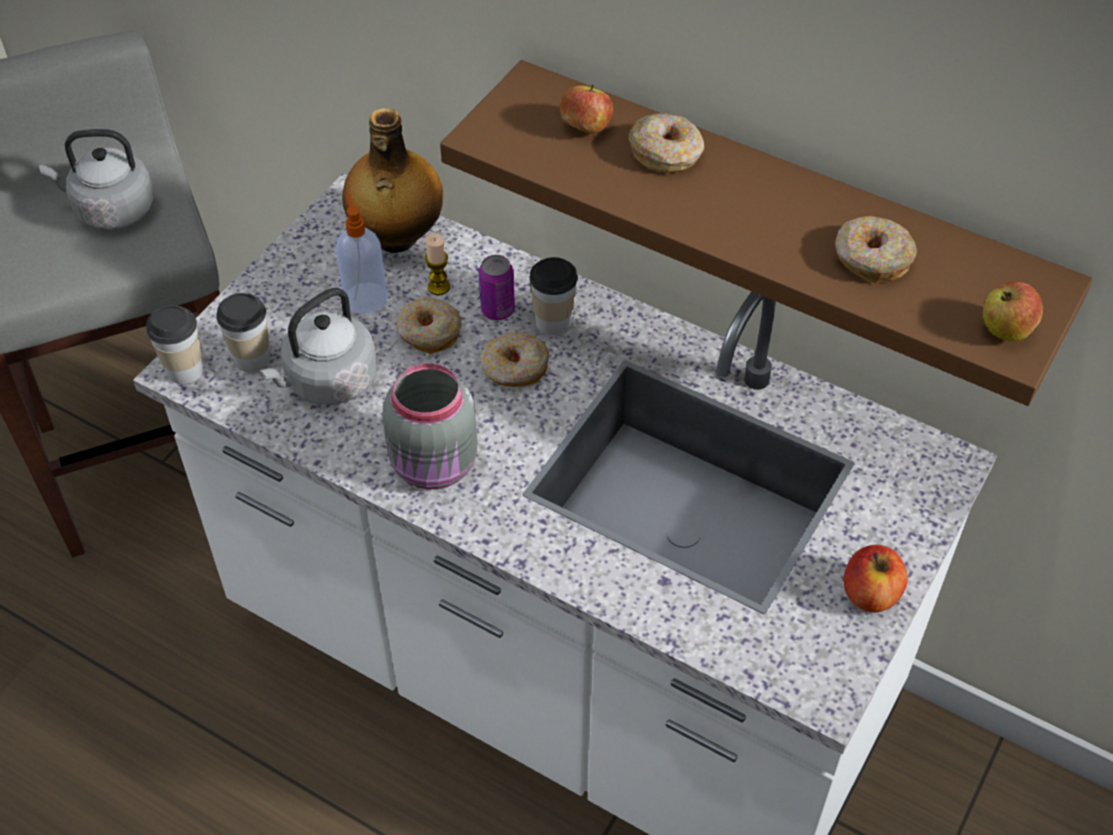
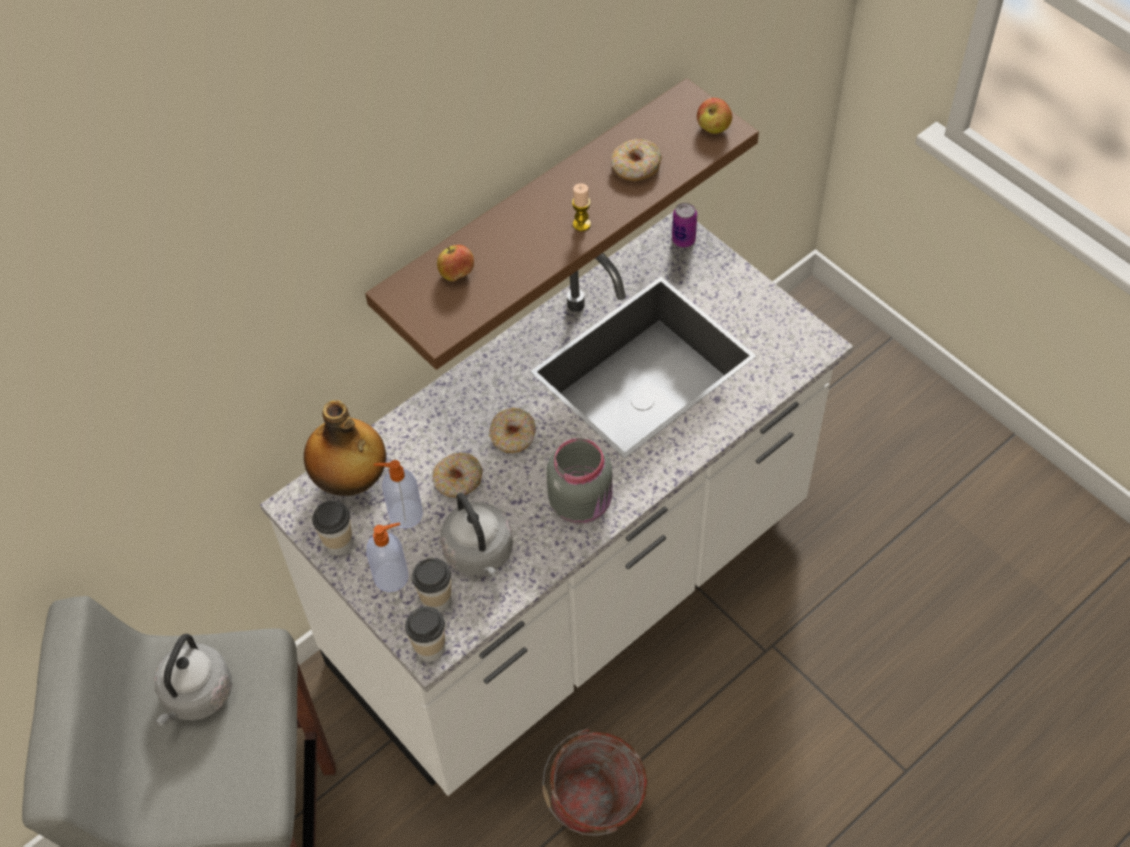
camera: 70 degrees left, 5 degrees up
candle [425,234,450,295] -> candle moved to [572,183,591,232]
can [479,255,515,320] -> can moved to [672,203,697,248]
cup [530,257,578,335] -> cup moved to [312,500,353,556]
donut [629,113,704,173] -> none
apple [844,545,908,613] -> none
none -> soap dispenser [366,522,408,592]
none -> bucket [542,729,647,836]

